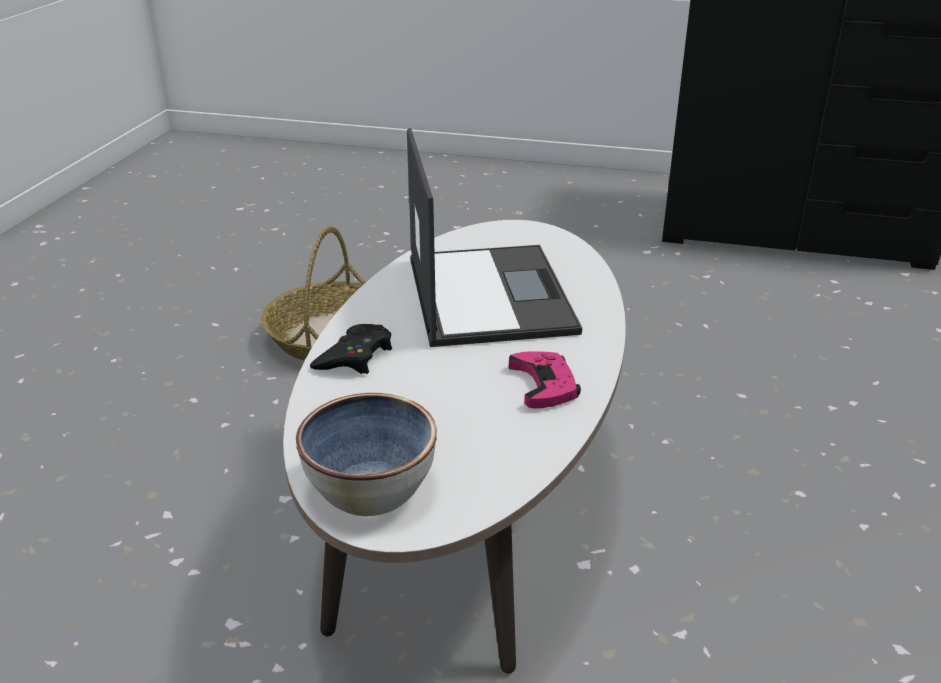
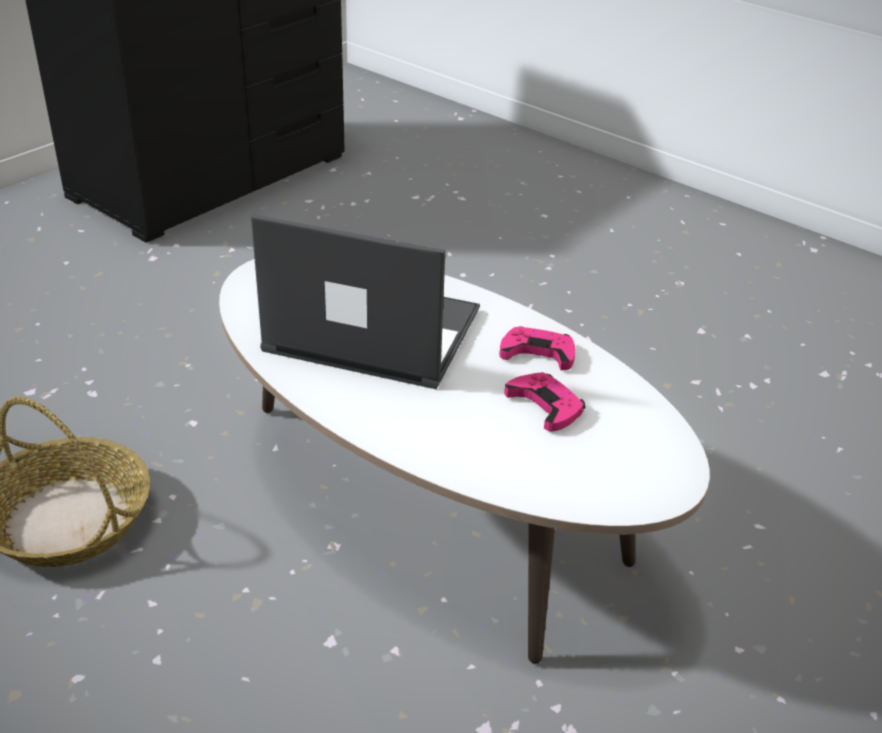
camera: 65 degrees left, 5 degrees up
bowl [296,393,437,516] -> none
black game controller [310,324,392,374] -> none
none -> pink game controller [504,372,585,432]

